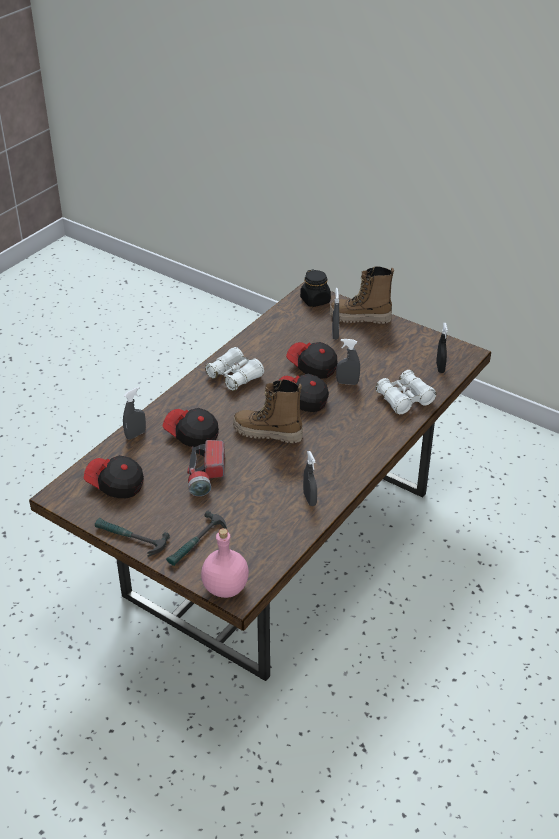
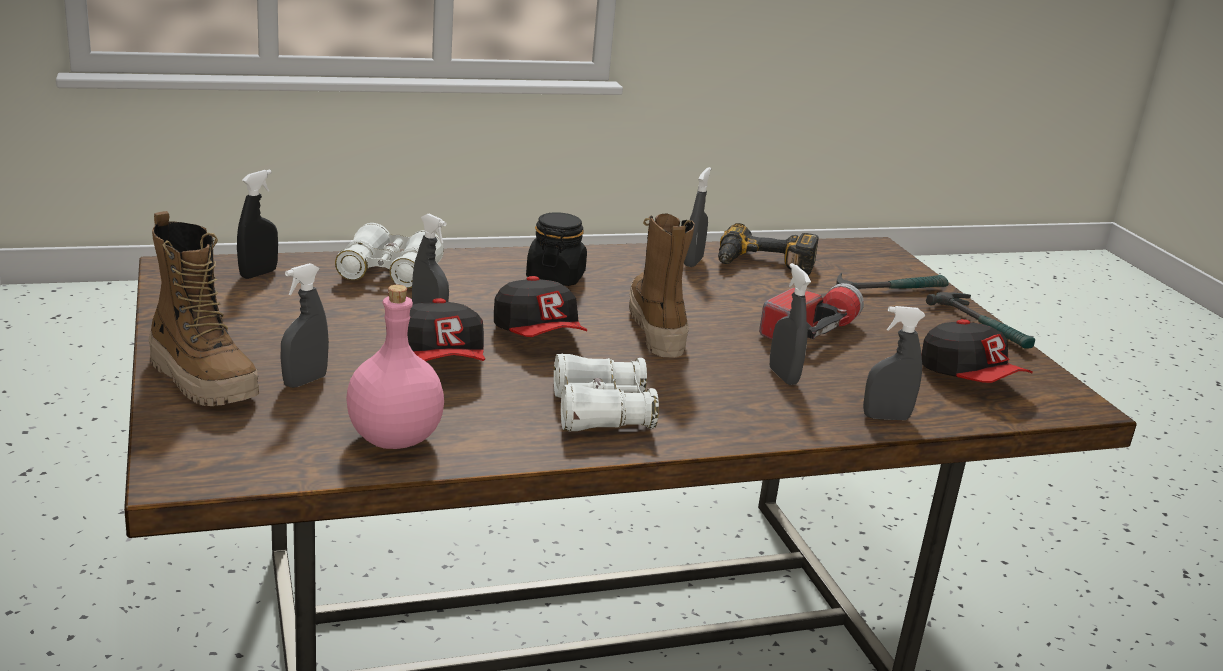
camera: 145 degrees left, 15 degrees down
cap [163,408,219,447] -> grey spray bottle [770,263,811,385]
pink bottle [201,528,249,598] -> pink bottle moved to [346,285,444,449]
boot [233,379,303,443] -> boot turned 150 degrees counterclockwise [629,213,695,358]
black jar [300,269,331,307] -> black jar moved to [526,212,587,286]
none -> power drill [718,223,818,275]

